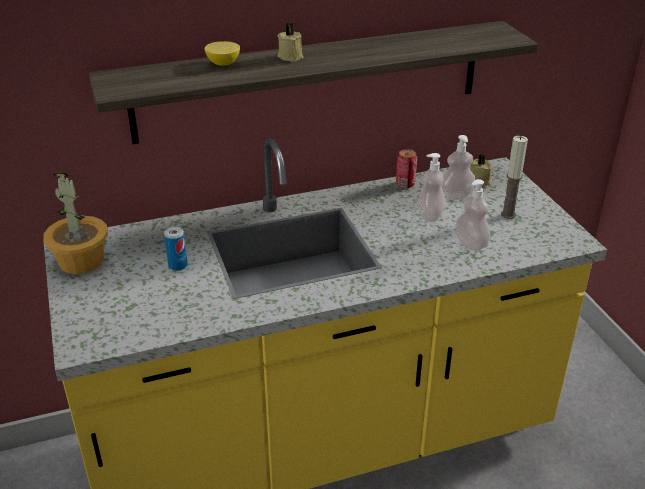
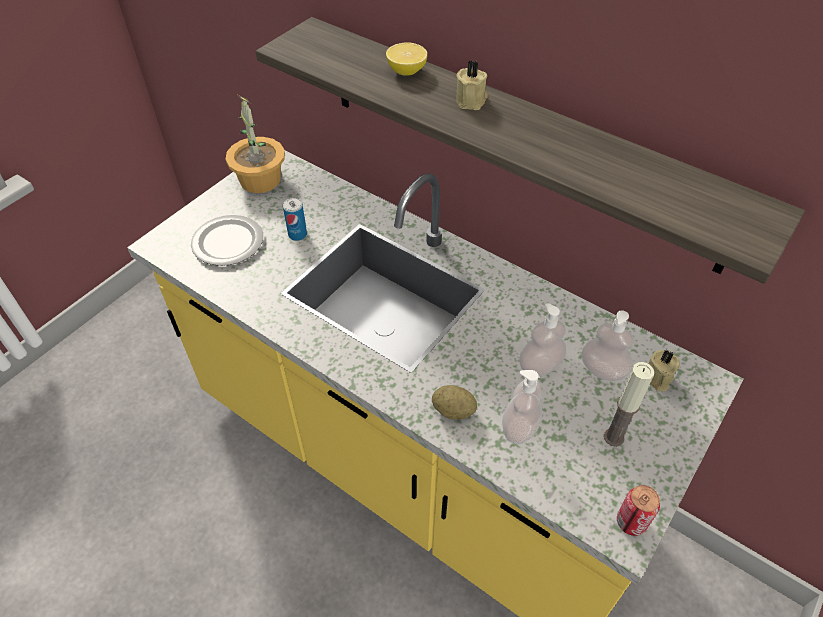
camera: 55 degrees right, 15 degrees up
can [396,149,417,188] -> can moved to [617,485,660,536]
none -> plate [191,215,263,266]
none -> potato [432,385,477,420]

